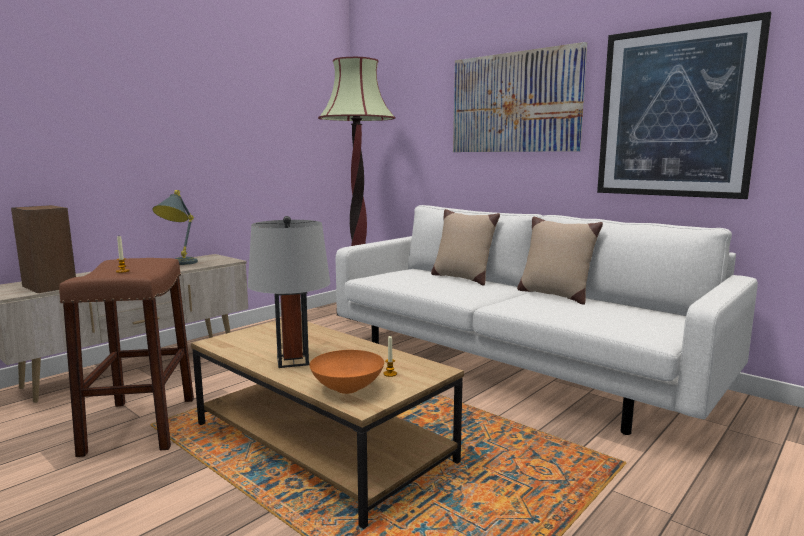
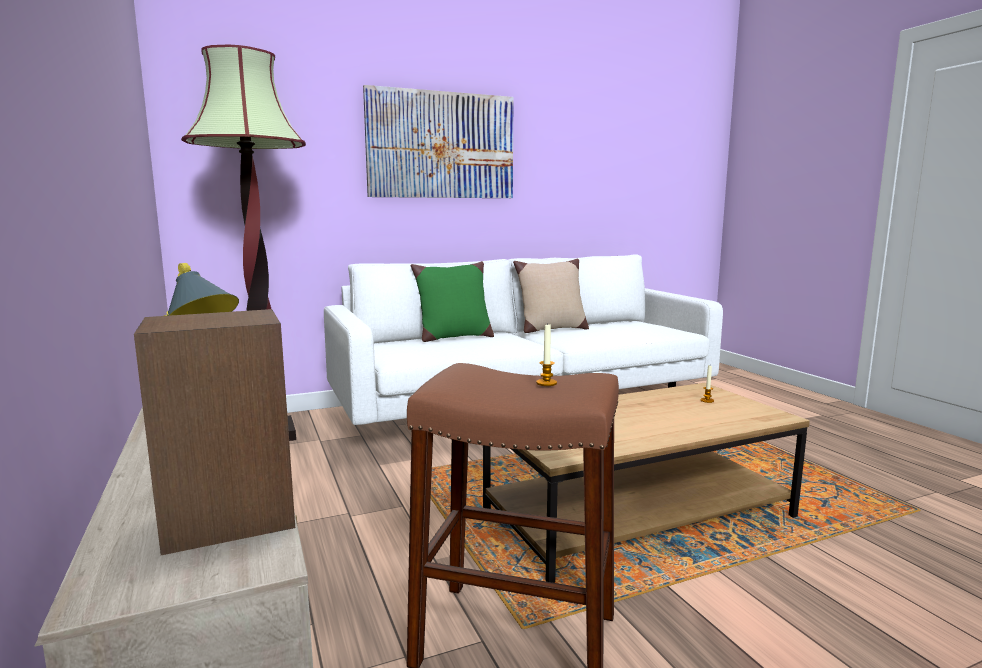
camera: 65 degrees left, 0 degrees up
grey table lamp [248,216,330,368] -> none
orange bowl [309,350,384,394] -> none
beige pillow [431,209,500,286] -> green pillow [411,261,494,342]
picture [597,12,771,199] -> none

